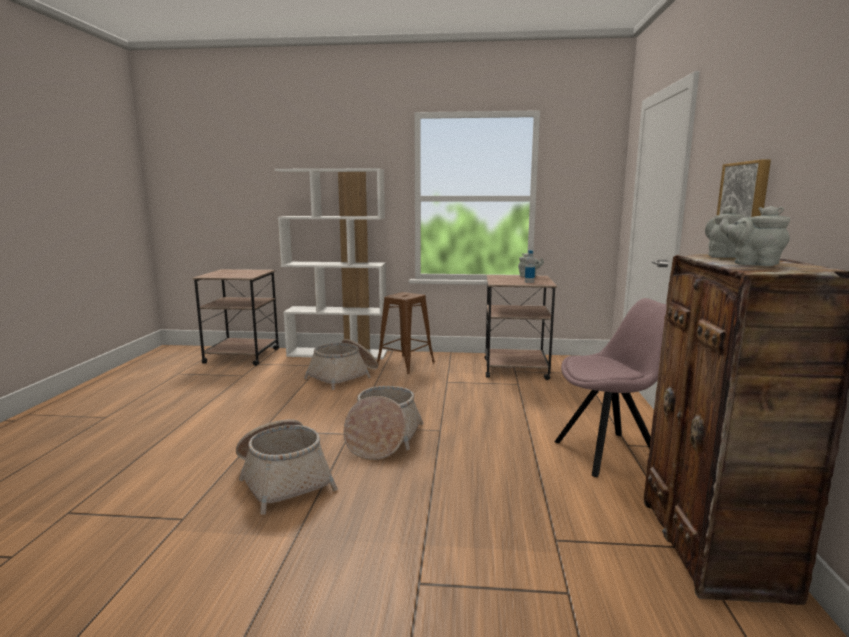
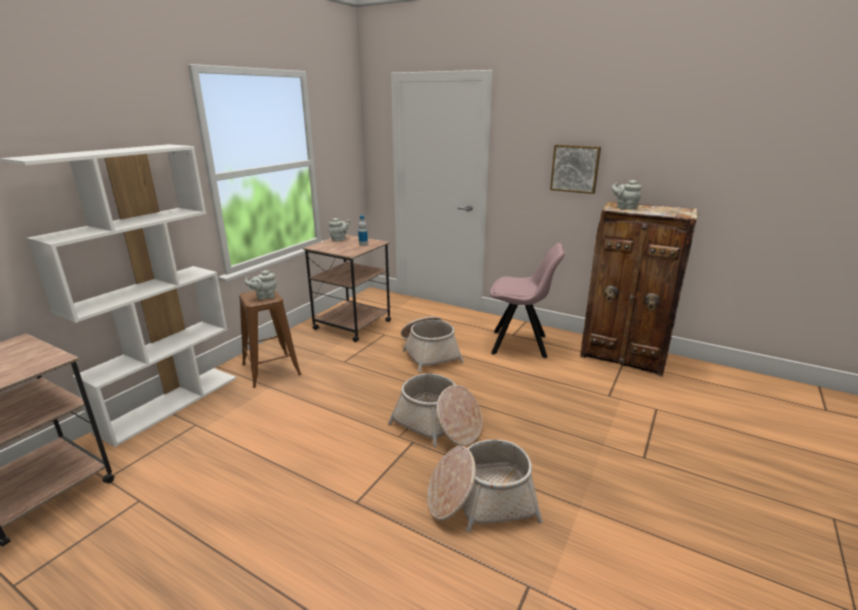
camera: 65 degrees left, 10 degrees up
basket [304,339,378,390] -> basket moved to [401,316,464,372]
pink chair [554,298,667,477] -> pink chair turned 90 degrees clockwise [490,243,565,358]
grey teapot [719,206,790,266] -> grey teapot moved to [244,270,277,300]

